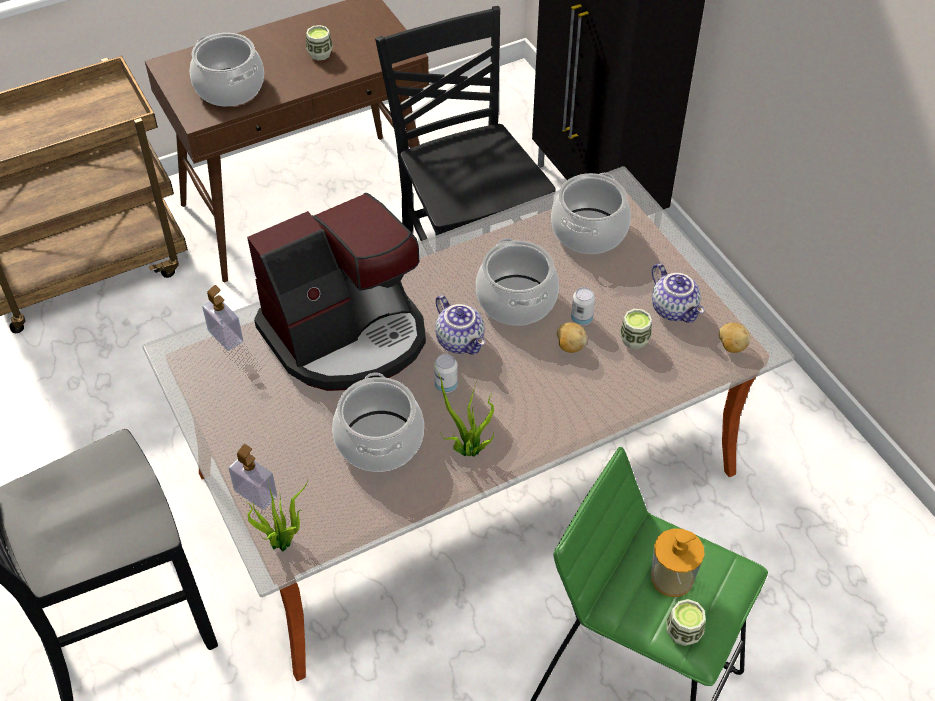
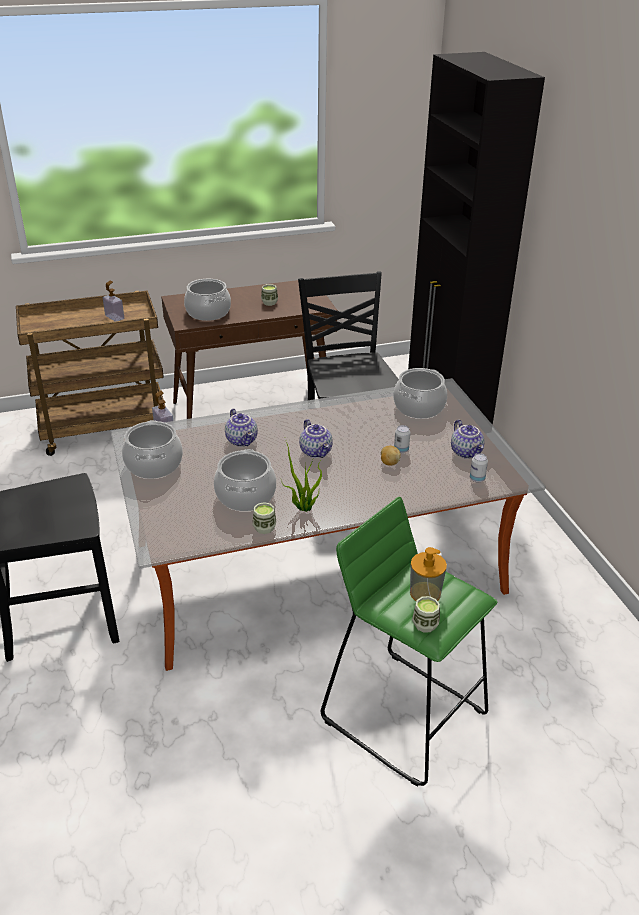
camera: 10 degrees right, 15 degrees down
soap dispenser [229,444,277,510] -> soap dispenser moved to [103,280,124,321]
coffee machine [247,193,426,391] -> teapot [225,409,258,447]
potted plant [247,481,308,551] -> none
can [434,354,458,393] -> can moved to [470,453,488,482]
cooking pot [476,238,559,326] -> cooking pot moved to [122,420,183,479]
cup [619,309,652,349] -> cup moved to [253,502,276,534]
potato [718,323,750,353] -> none

